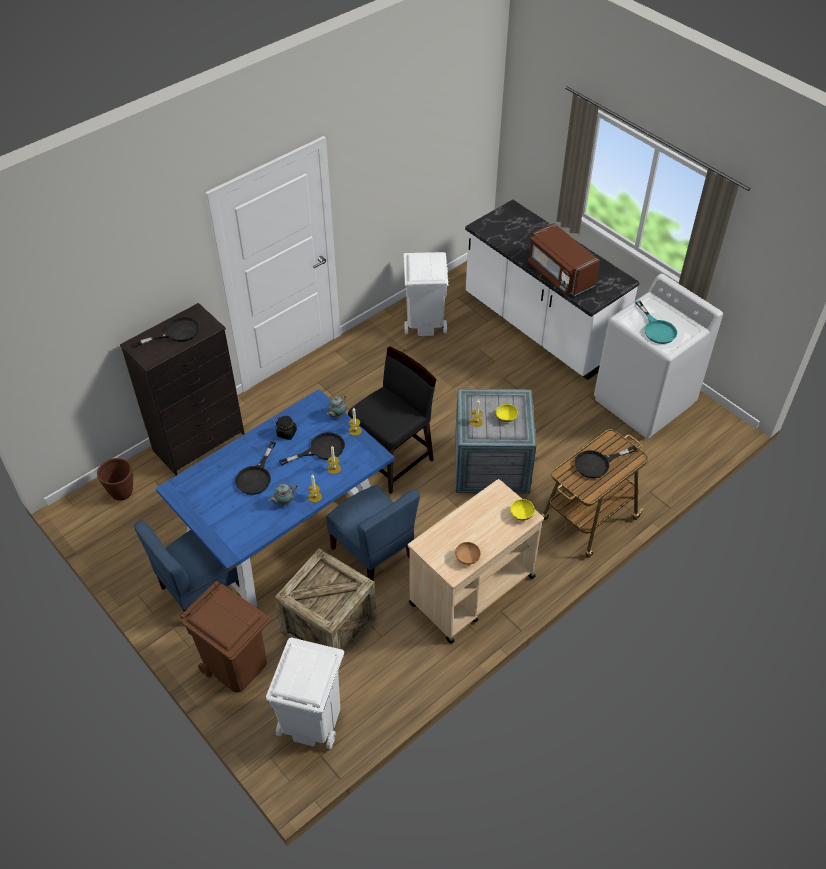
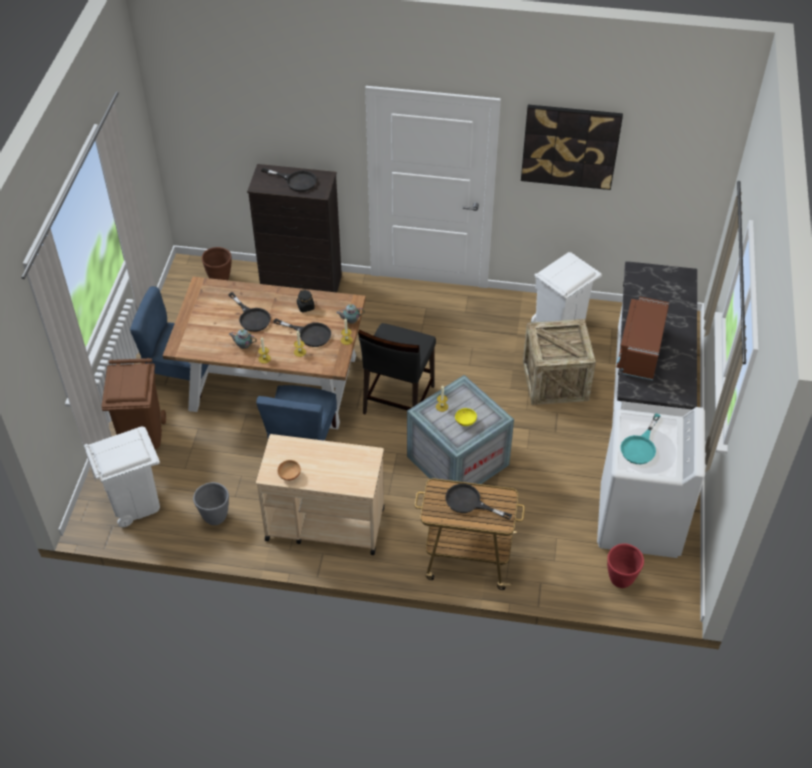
camera: 50 degrees right, 0 degrees up
blue dining table [156,389,395,607] -> brown dining table [163,277,366,429]
black frying pan [235,441,276,495] -> black frying pan turned 105 degrees counterclockwise [228,292,271,332]
crate [275,549,377,660] -> crate moved to [523,319,596,405]
black chair [348,346,436,494] -> black chair turned 105 degrees clockwise [358,323,436,415]
yellow bowl [510,499,535,521] -> none
none -> grey planter [193,482,229,525]
none -> picture [521,105,623,190]
none -> red planter [607,543,644,588]

